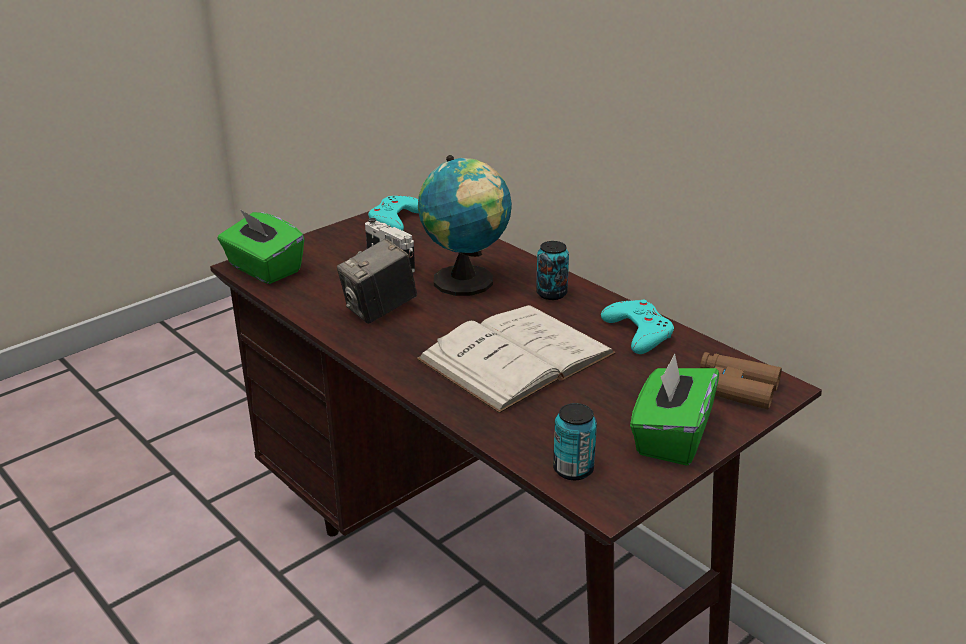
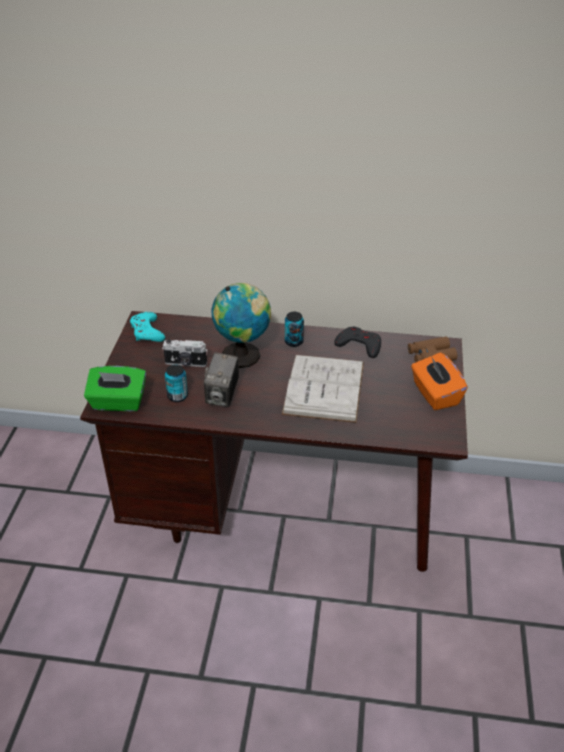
camera: 40 degrees left, 10 degrees up
can [553,403,597,480] -> can moved to [165,365,188,402]
turquoise game controller [601,299,674,354] -> black game controller [334,326,381,358]
green tissue box [630,353,719,466] -> orange tissue box [411,352,468,410]

